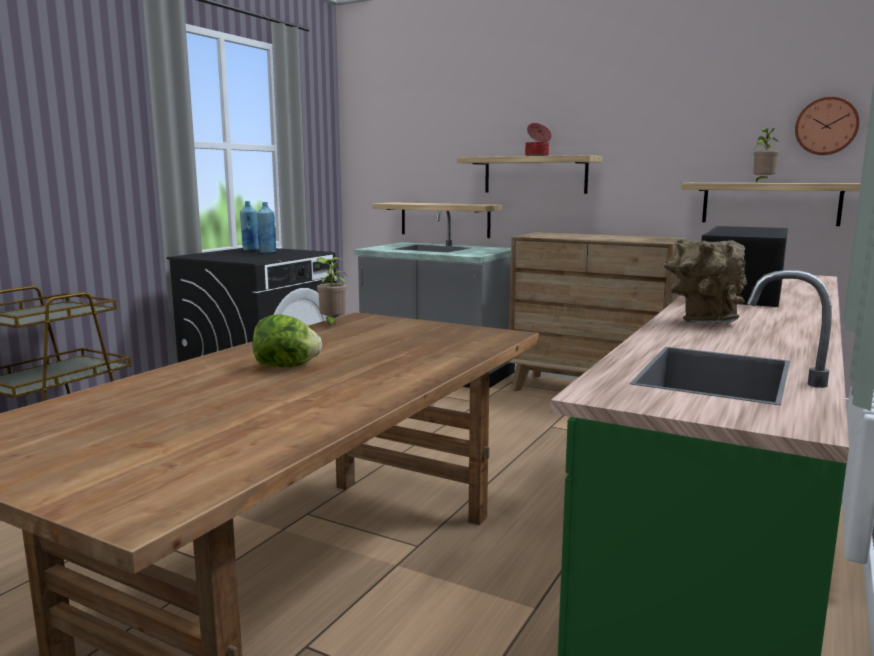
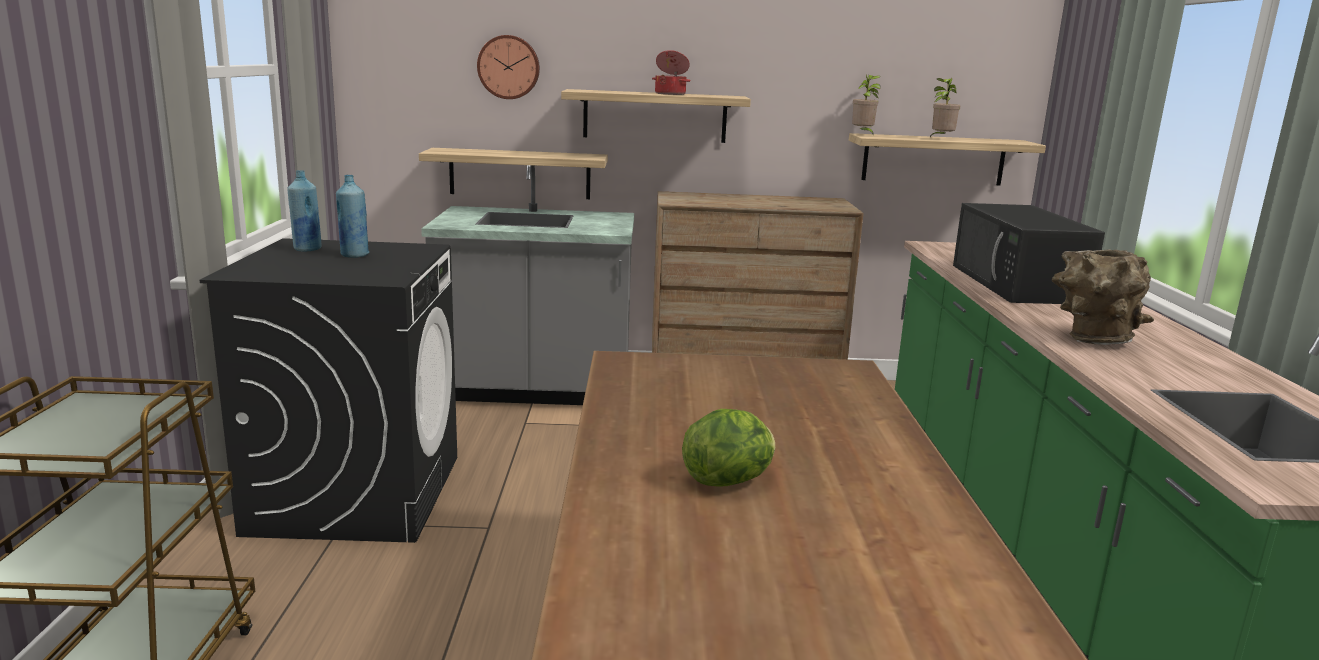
camera: 30 degrees left, 5 degrees up
potted plant [315,257,347,327] -> potted plant moved to [852,75,881,134]
wall clock [795,97,859,155] -> wall clock moved to [477,35,540,99]

